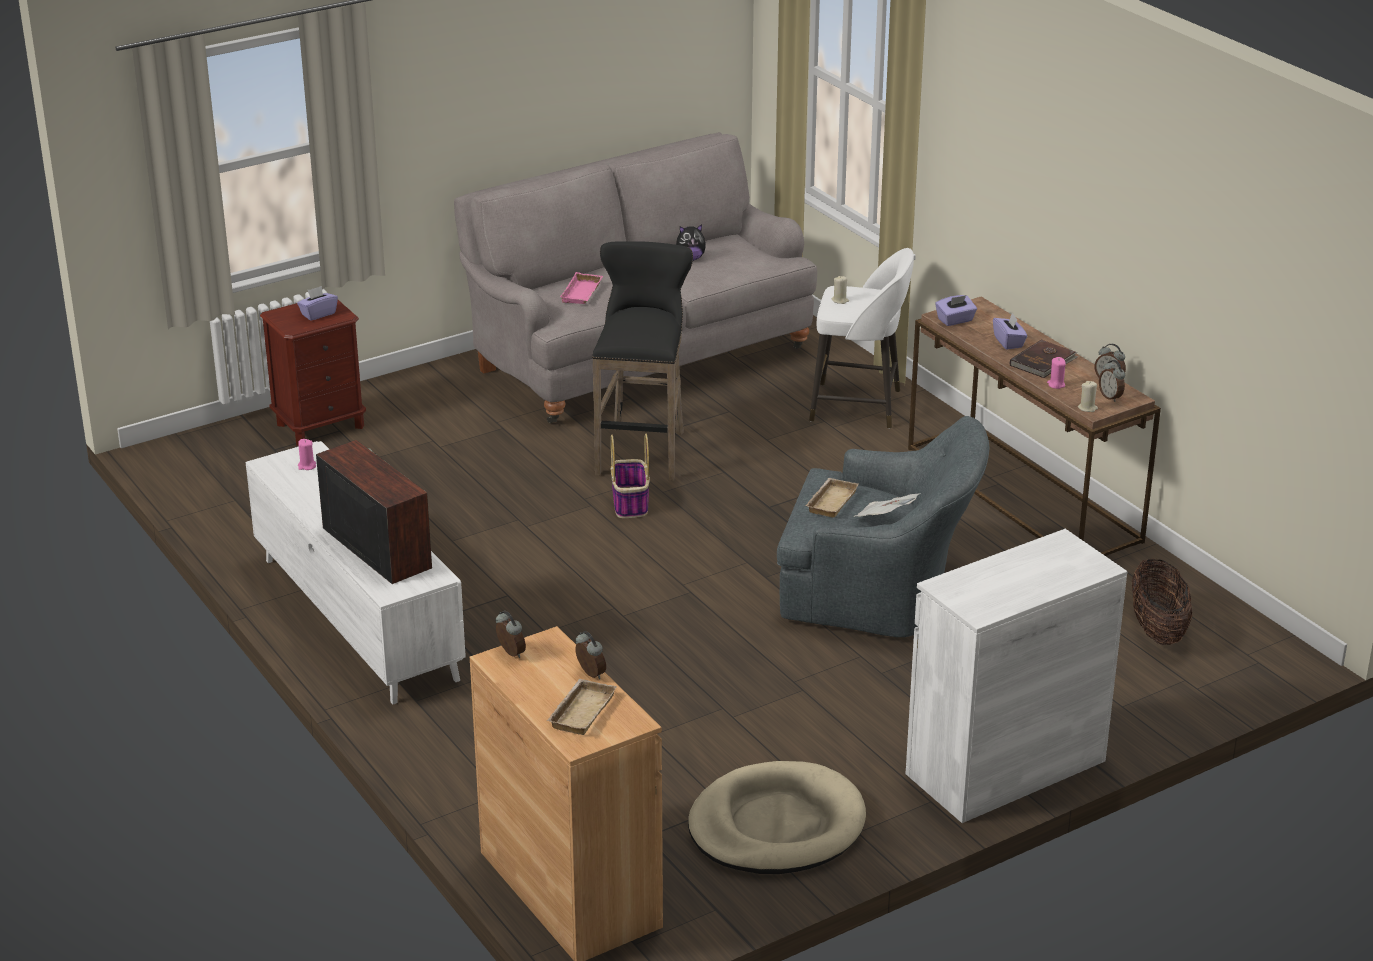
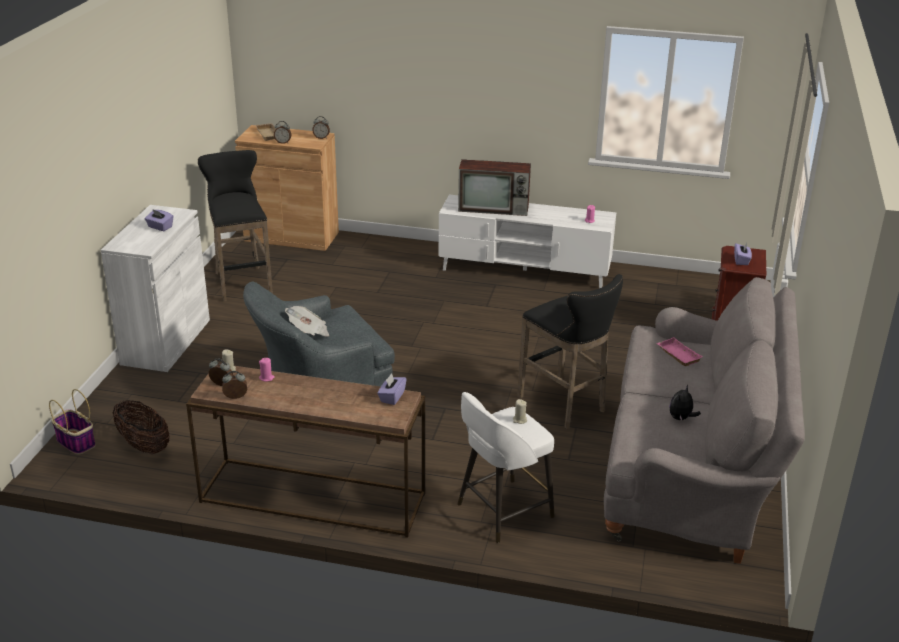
camera: 135 degrees right, 0 degrees up
basket [611,433,650,518] -> basket moved to [49,389,96,455]
beige dog bed [688,761,866,874] -> black stool [198,150,273,302]
beige tray [805,478,859,518] -> none
purple tissue box [993,312,1027,350] -> purple tissue box moved to [145,209,173,231]
brown book [1010,339,1078,378] -> none

